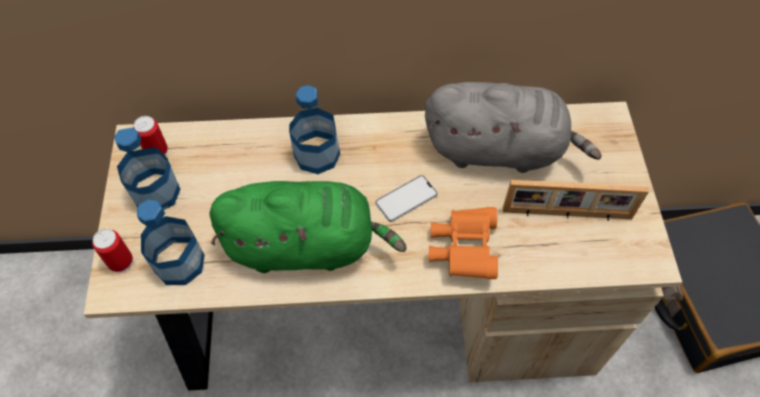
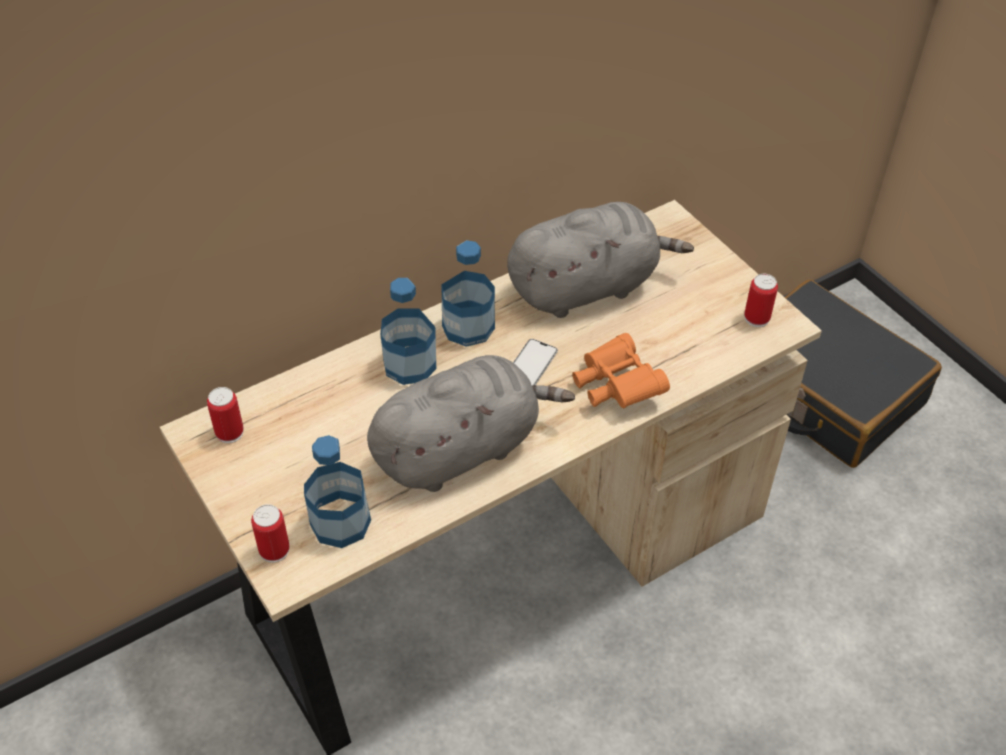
camera: 30 degrees left, 10 degrees down
bottle [114,127,180,210] -> bottle moved to [441,240,495,347]
green plush toy [209,181,407,273] -> grey plush toy [367,355,575,492]
picture frame [503,180,649,221] -> none
none -> can [744,274,778,327]

